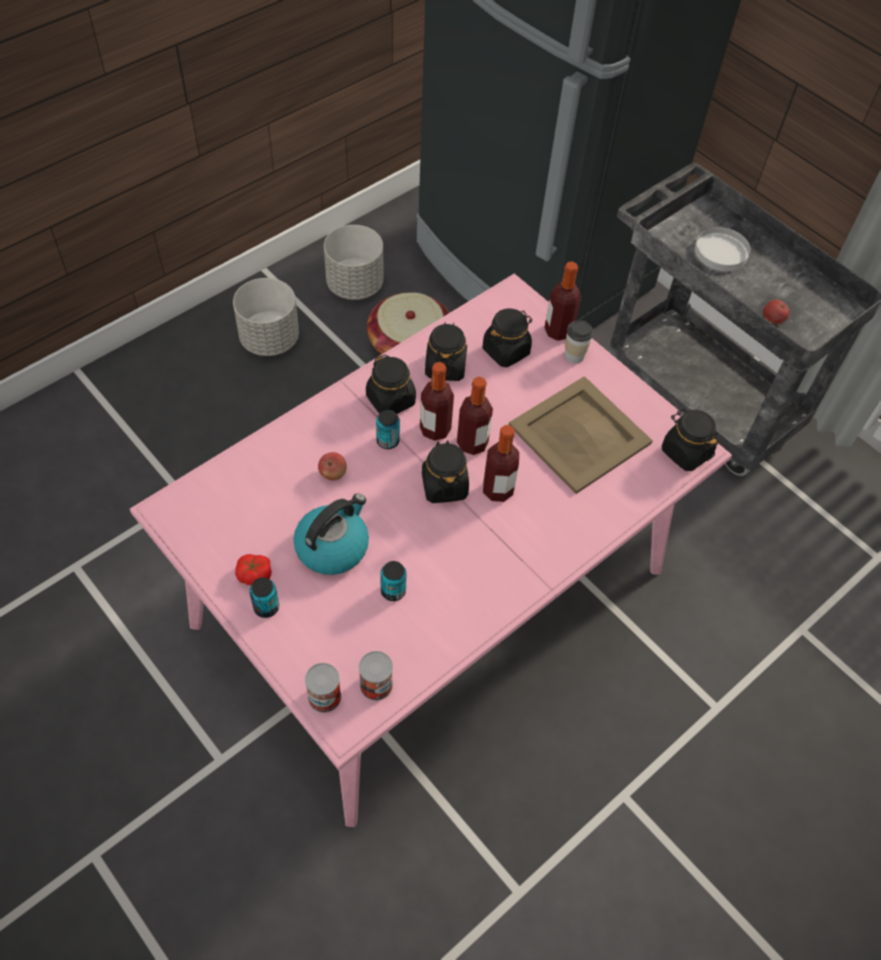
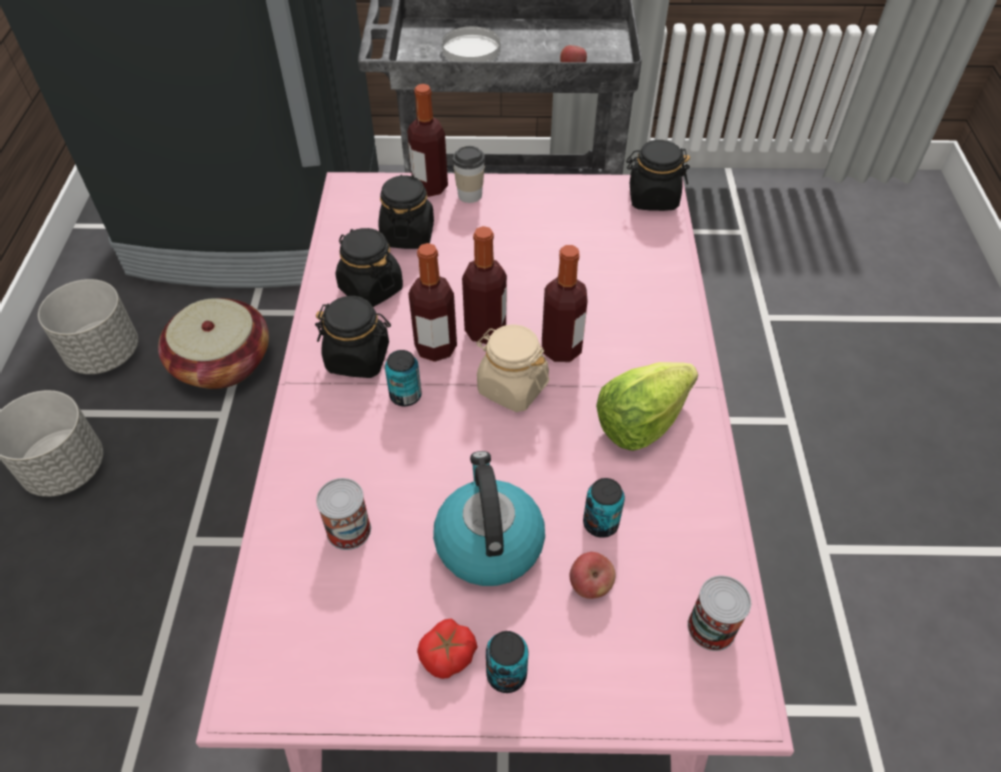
camera: 45 degrees left, 5 degrees down
can [305,663,341,713] -> can moved to [316,478,371,550]
apple [318,452,347,480] -> apple moved to [569,552,616,599]
black jar [422,440,469,503] -> beige jar [476,324,549,412]
beige tray [509,376,653,494] -> none
none -> lettuce [596,362,698,451]

